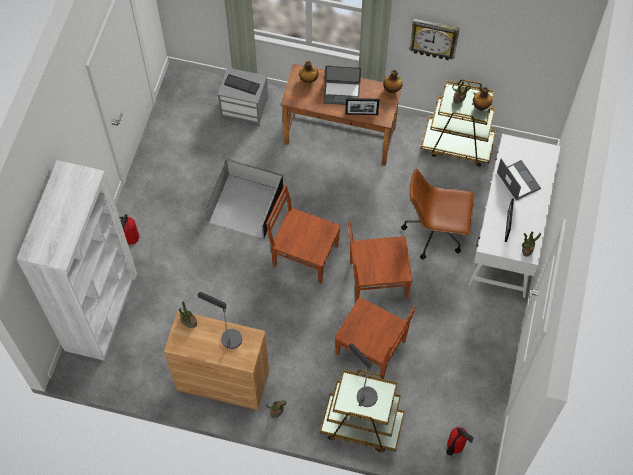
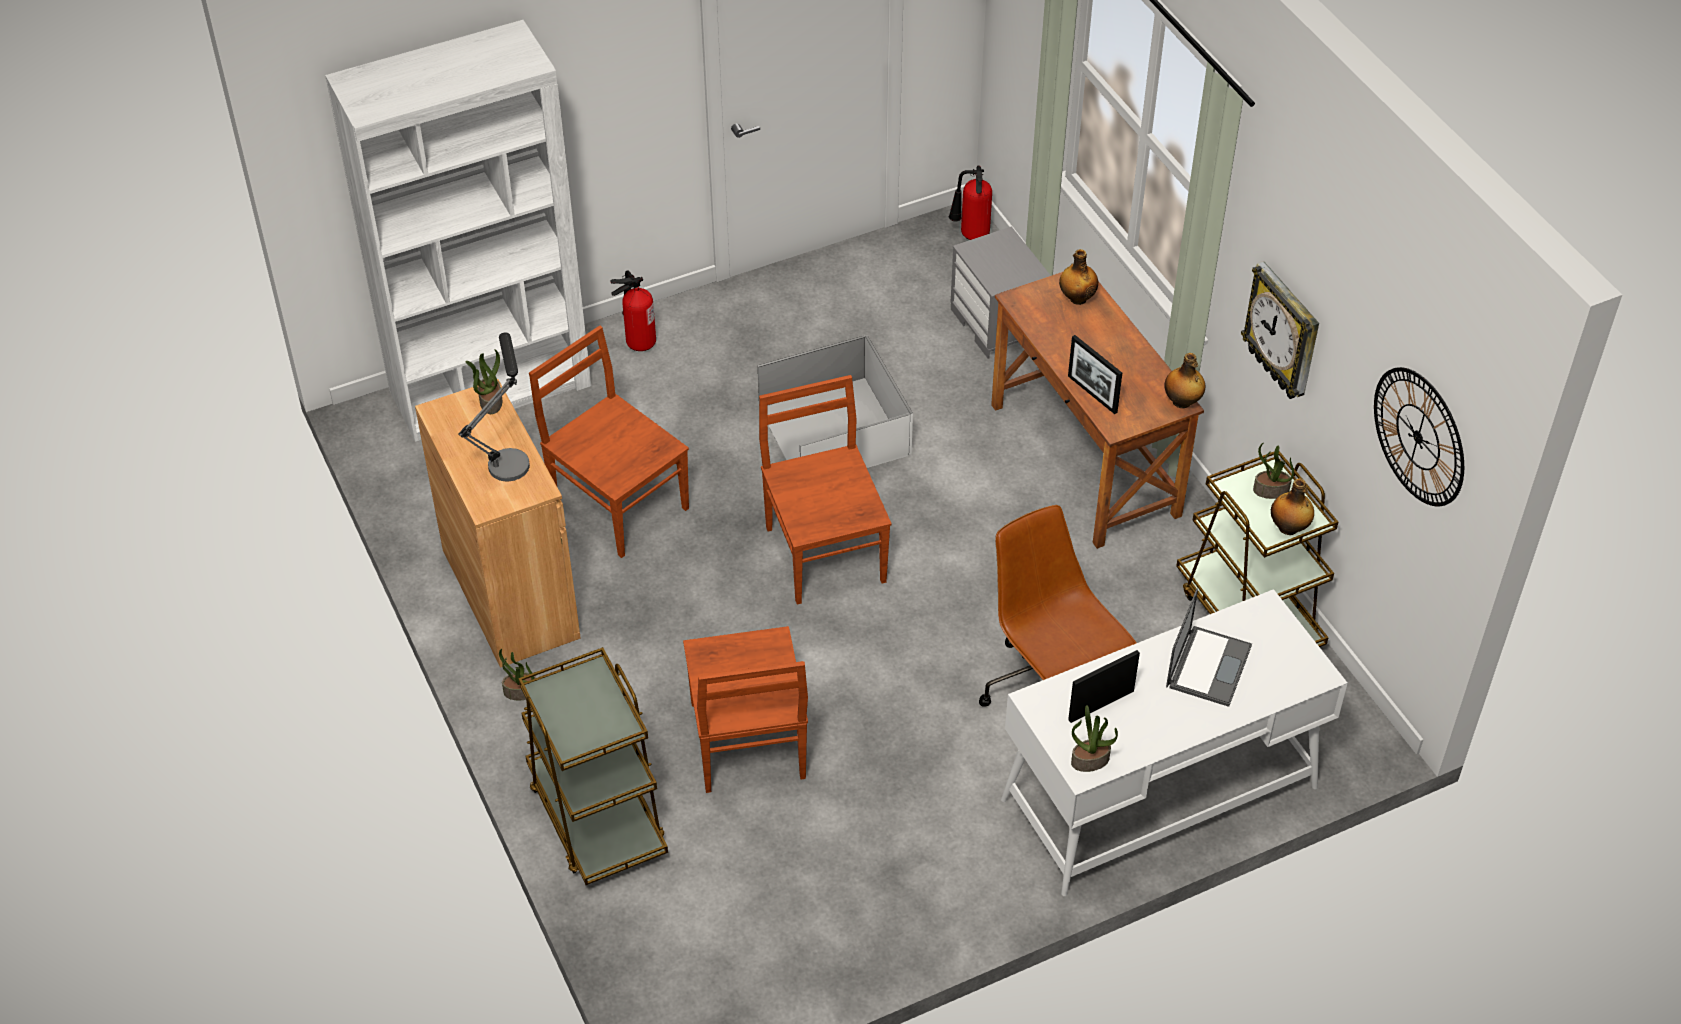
camera: 50 degrees right, 15 degrees down
black storage box [206,159,283,239] -> white storage box [758,335,913,468]
keyboard [224,74,260,95] -> none
laptop [323,65,361,105] -> none
brown chair [348,221,413,303] -> brown chair moved to [529,326,689,558]
table lamp [348,344,378,407] -> none
fire extinguisher [446,427,474,456] -> fire extinguisher moved to [949,166,992,240]
none -> wall clock [1374,367,1464,507]

